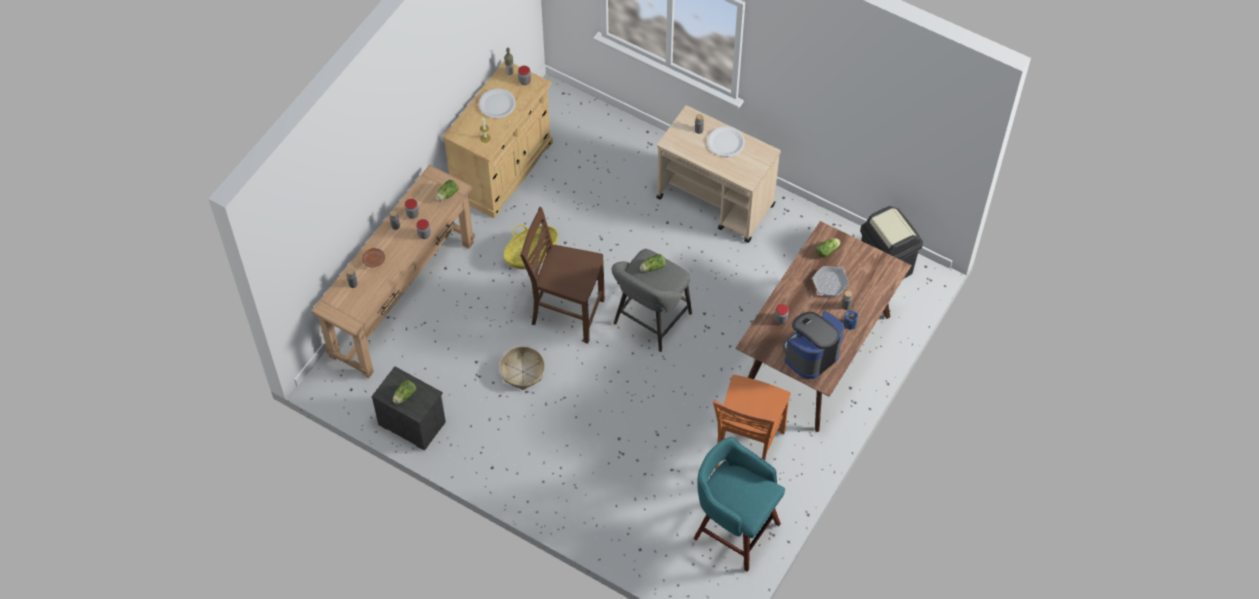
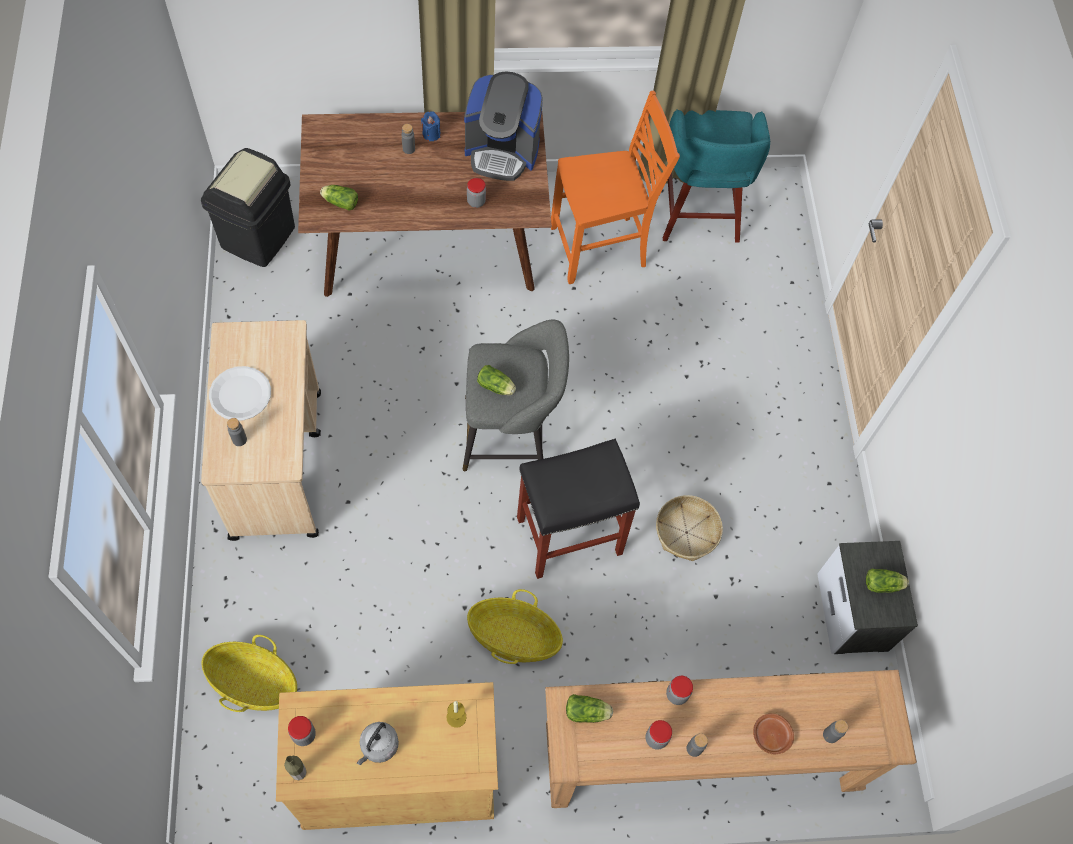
camera: 130 degrees left, 5 degrees up
white plate [479,88,516,118] -> grey kettle [357,722,399,765]
brown chair [520,207,605,344] -> black stool [517,439,640,579]
frying pan [812,266,849,297] -> none
none -> basket [201,635,297,712]

